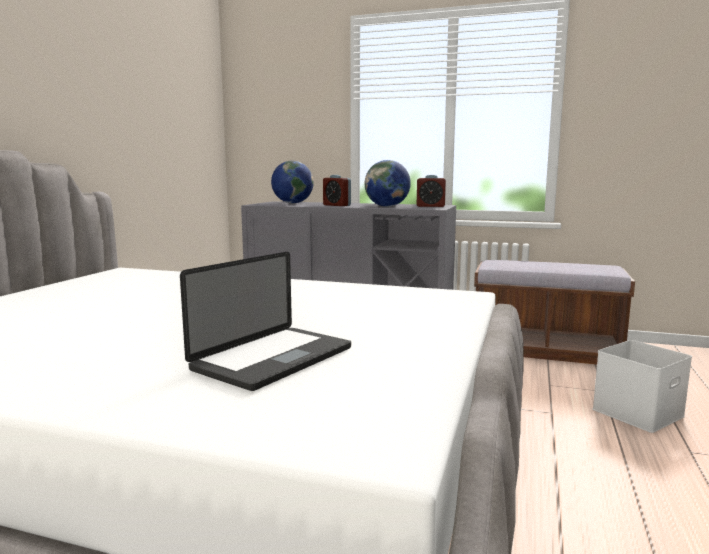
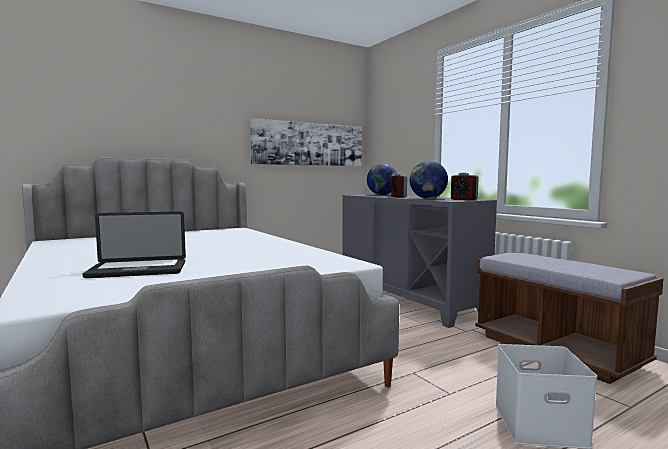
camera: 40 degrees right, 5 degrees down
none -> picture [250,118,362,166]

